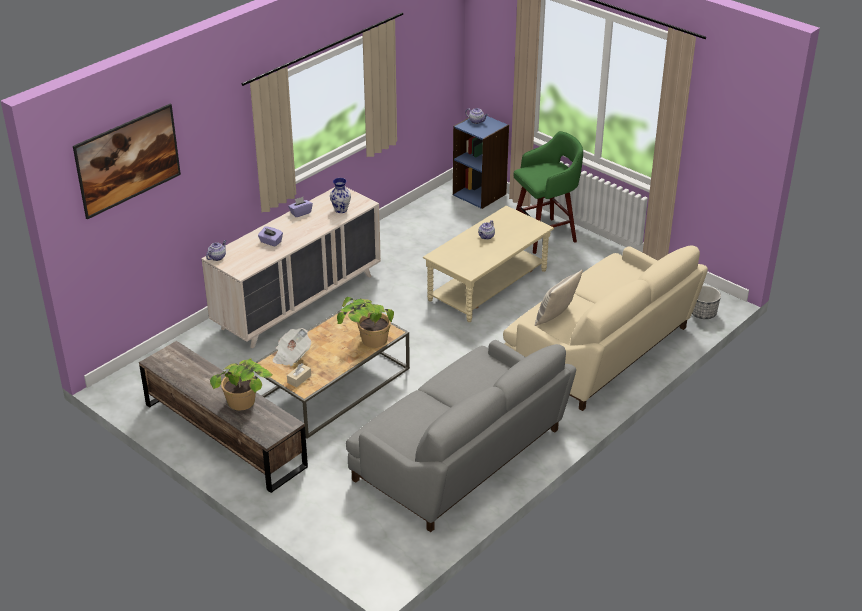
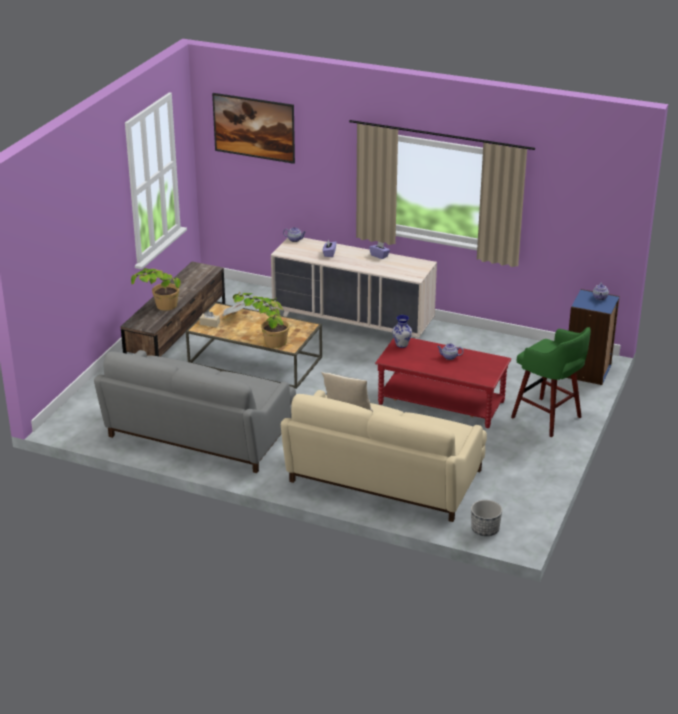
camera: 70 degrees right, 5 degrees down
vase [330,178,351,213] -> vase moved to [392,315,412,348]
beige coffee table [423,206,554,322] -> red coffee table [375,338,511,428]

